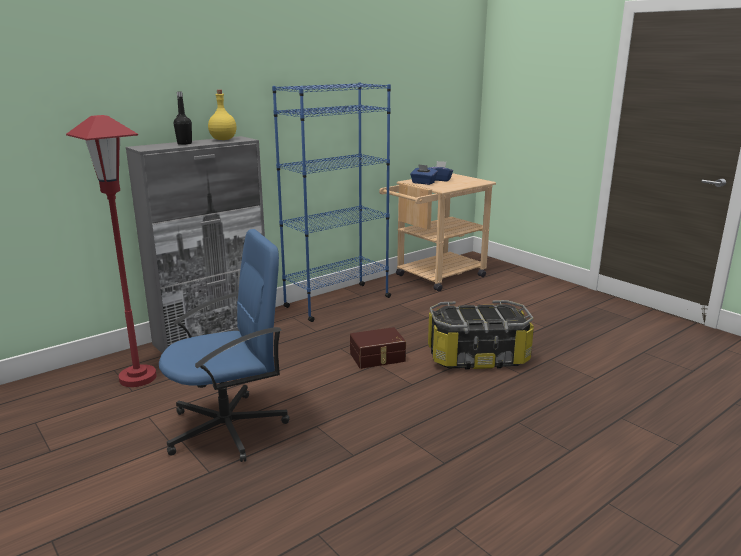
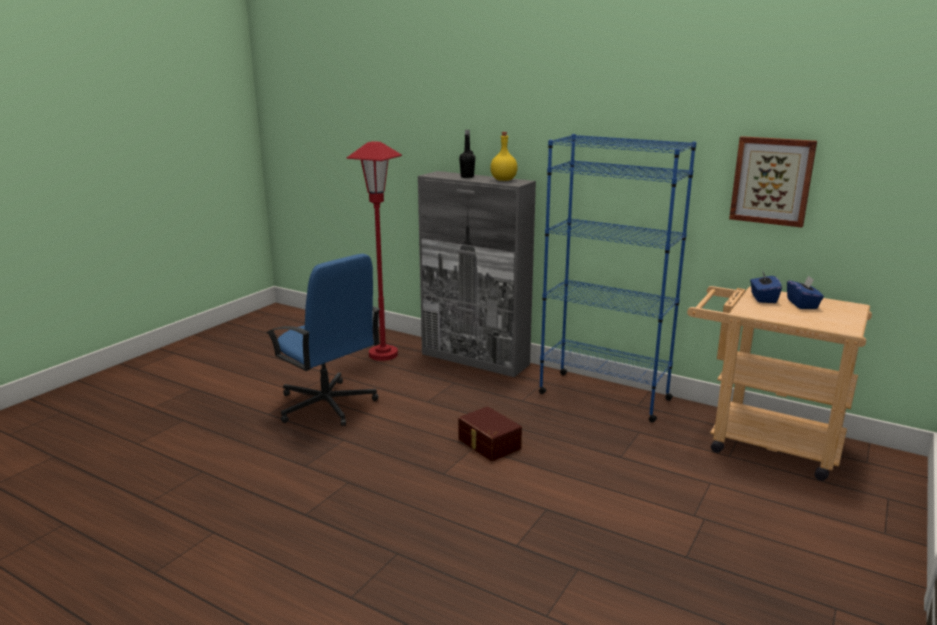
camera: 70 degrees right, 0 degrees up
storage box [428,300,534,370] -> none
none -> picture [729,136,817,227]

